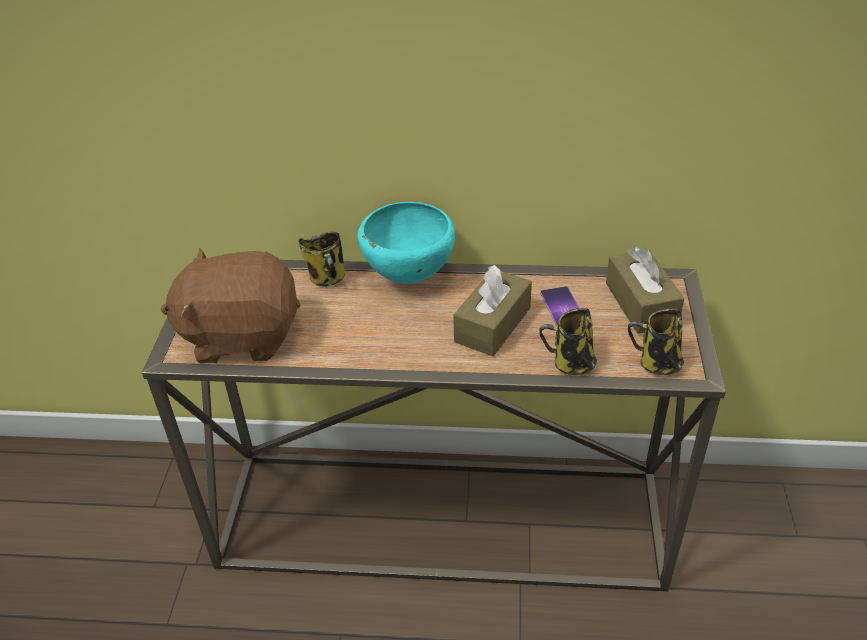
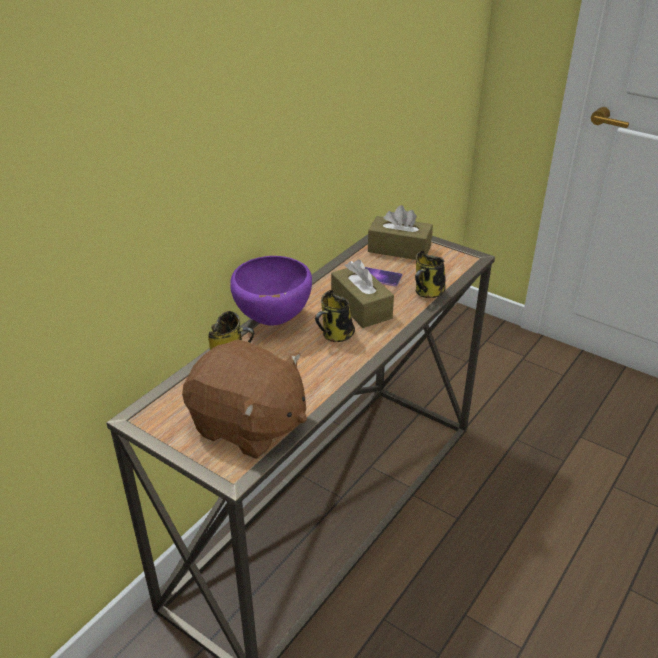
camera: 60 degrees left, 5 degrees down
brown plush toy [161,248,300,363] -> brown plush toy turned 90 degrees counterclockwise [182,339,307,459]
turquoise bowl [358,202,455,284] -> purple bowl [230,256,312,326]
mug [628,309,684,375] -> mug moved to [315,290,355,342]

